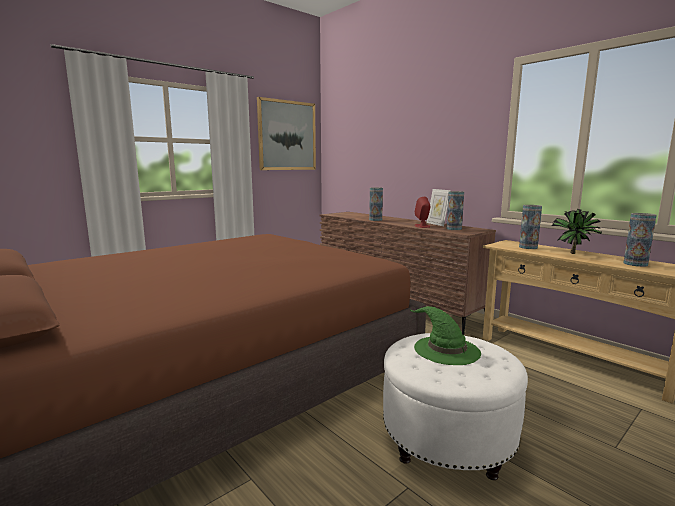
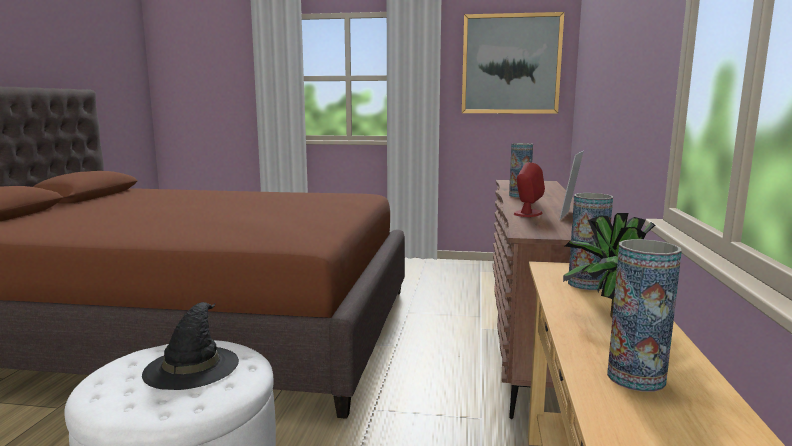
camera: 50 degrees right, 0 degrees up
green hat [409,306,481,365] -> black hat [142,302,239,390]
vase [446,191,464,230] -> none

